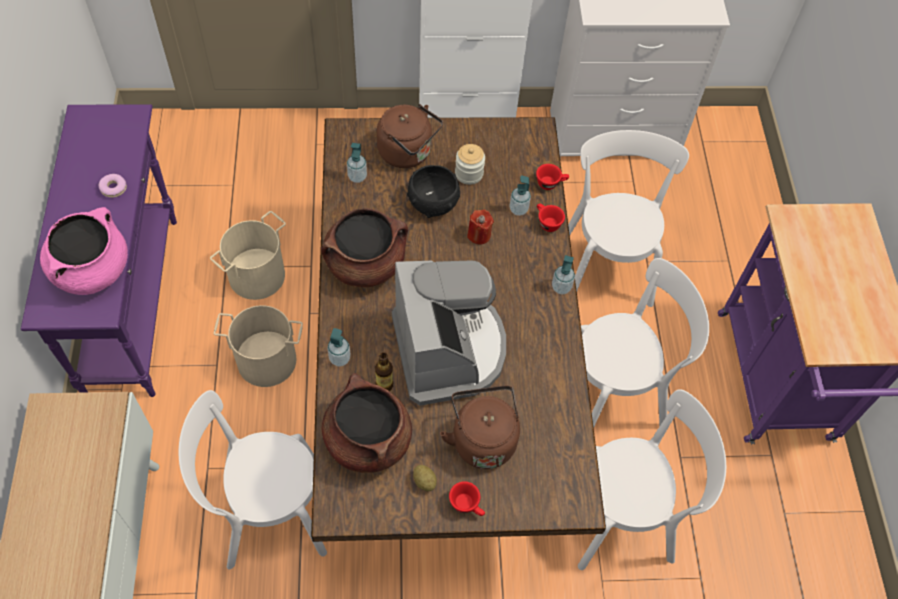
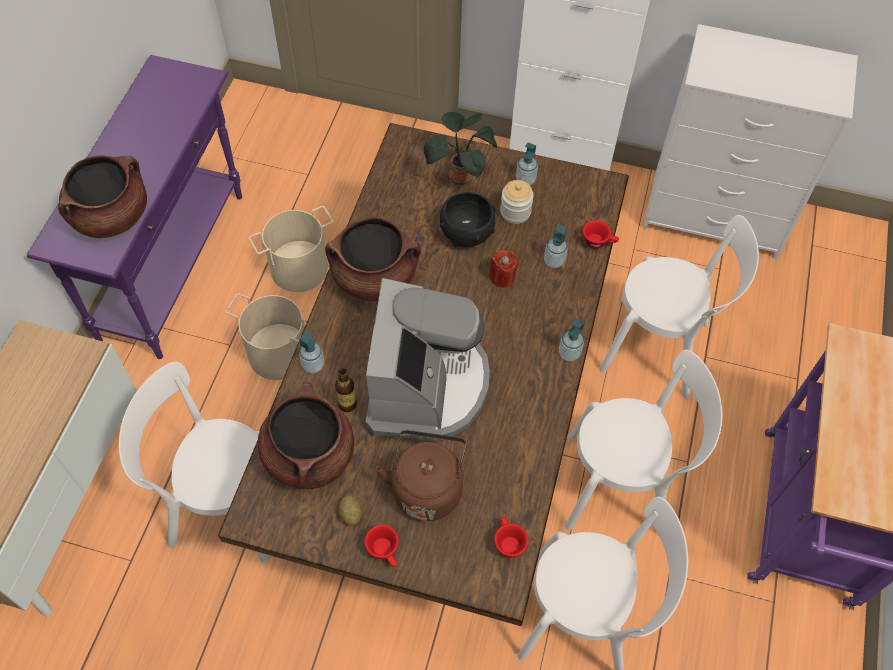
camera: 20 degrees right, 0 degrees up
pink cooking pot [40,207,128,295] -> brown cooking pot [58,155,147,238]
donut [99,174,127,198] -> none
soap dispenser [347,143,367,183] -> soap dispenser moved to [516,143,538,185]
brown kettle [377,104,443,168] -> potted plant [424,112,497,186]
red cup [537,204,565,232] -> red cup moved to [494,517,528,558]
white chair [568,130,689,307] -> white chair turned 90 degrees clockwise [599,215,759,399]

